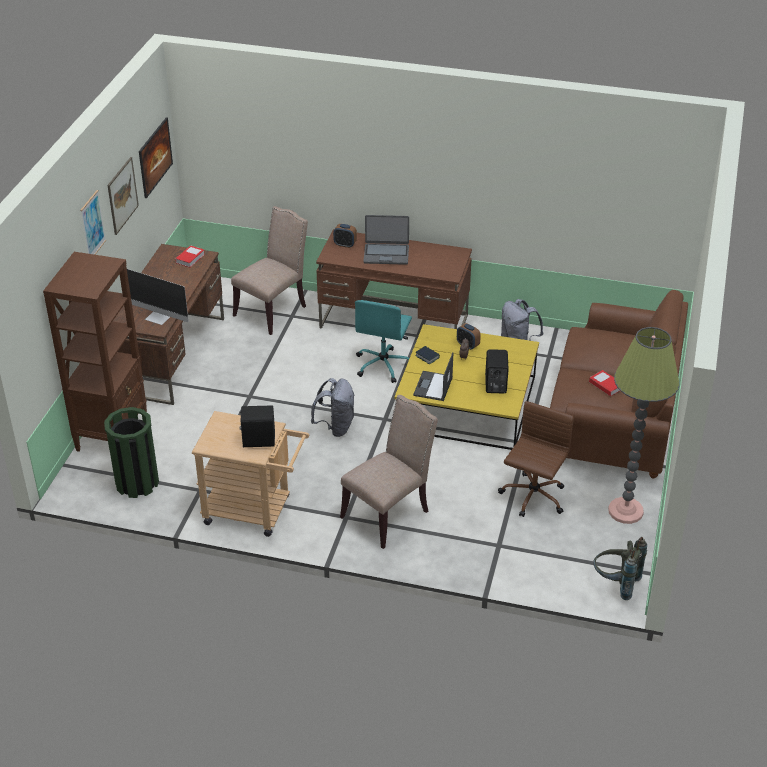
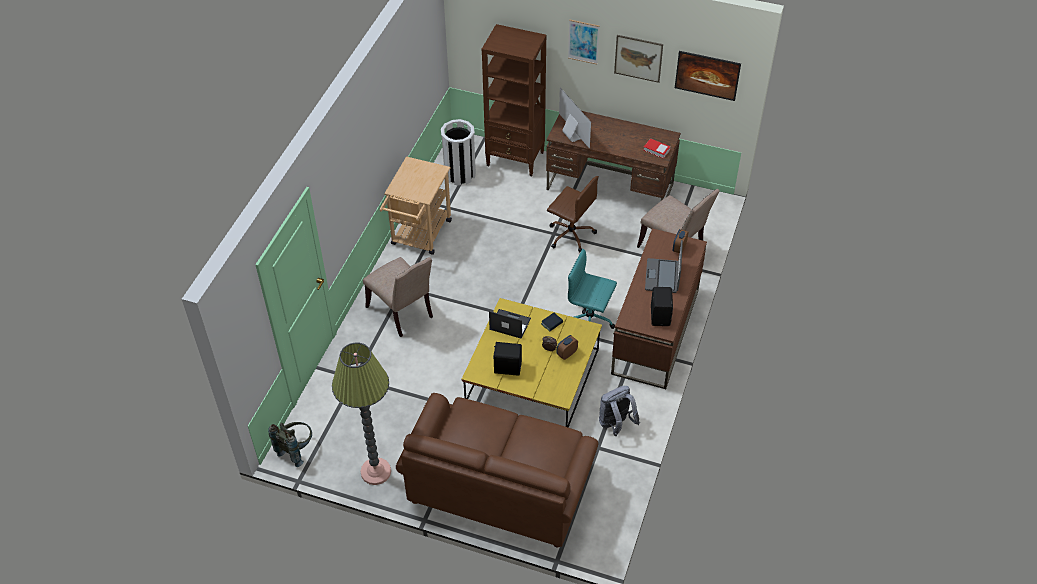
camera: 95 degrees right, 10 degrees up
green trash can [104,407,159,498] -> white trash can [441,119,476,186]
monitor [127,269,189,325] -> monitor turned 120 degrees clockwise [559,87,591,148]
black speaker [239,405,275,447] -> black speaker moved to [651,287,673,326]
grey backpack [311,378,355,437] -> none
brown office chair [498,401,574,517] -> brown office chair moved to [547,176,599,253]
book [589,370,620,396] -> none

